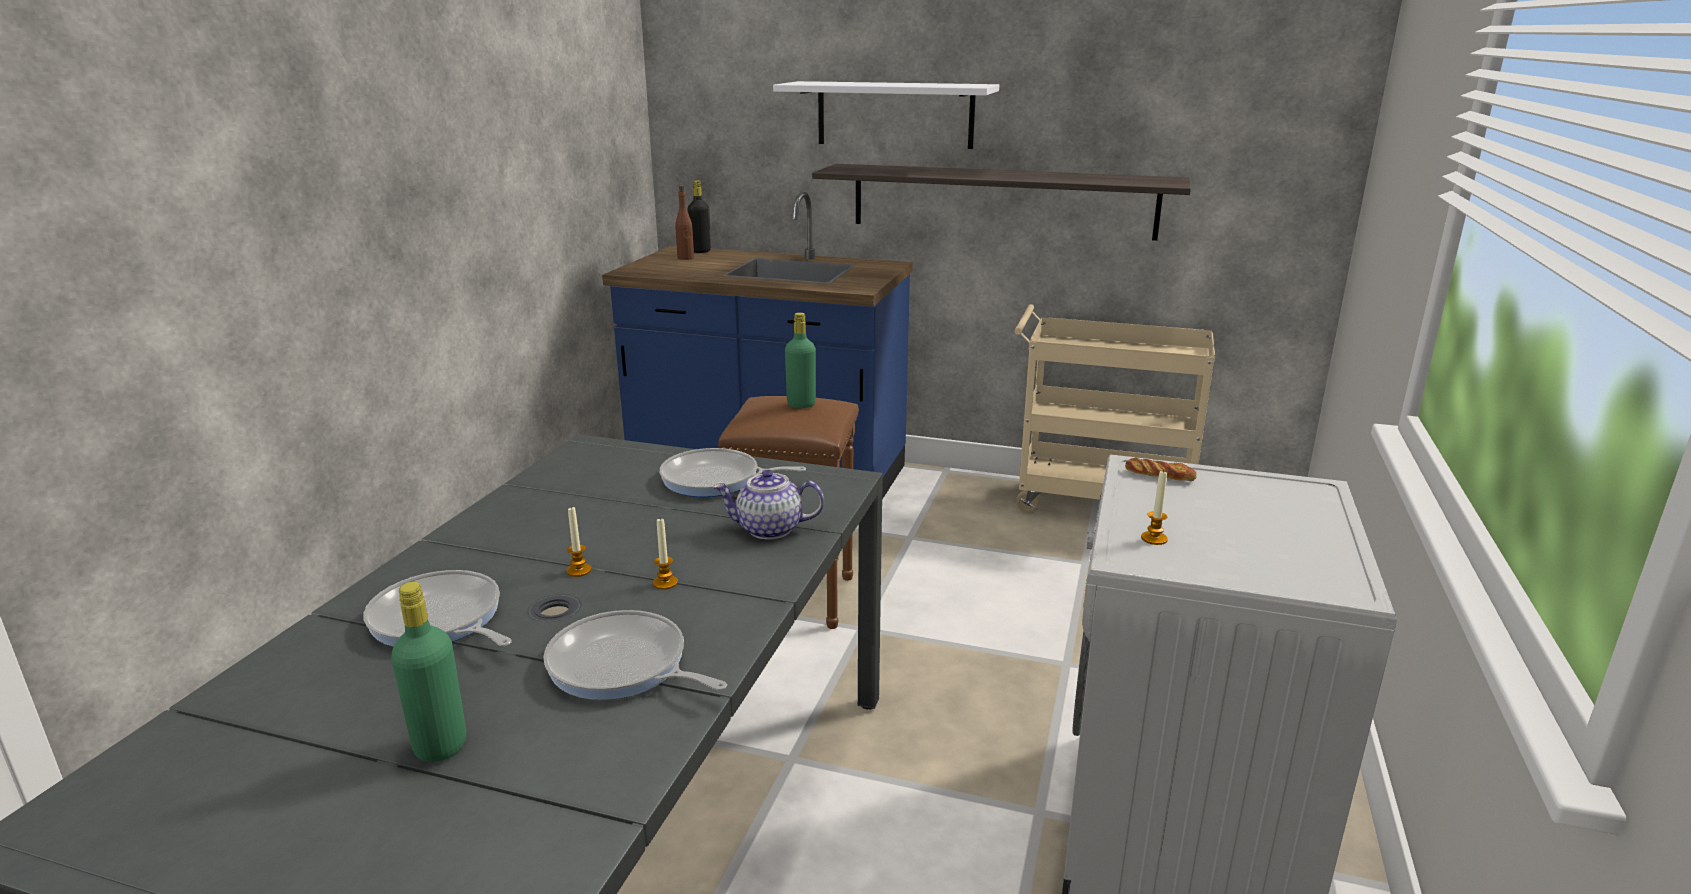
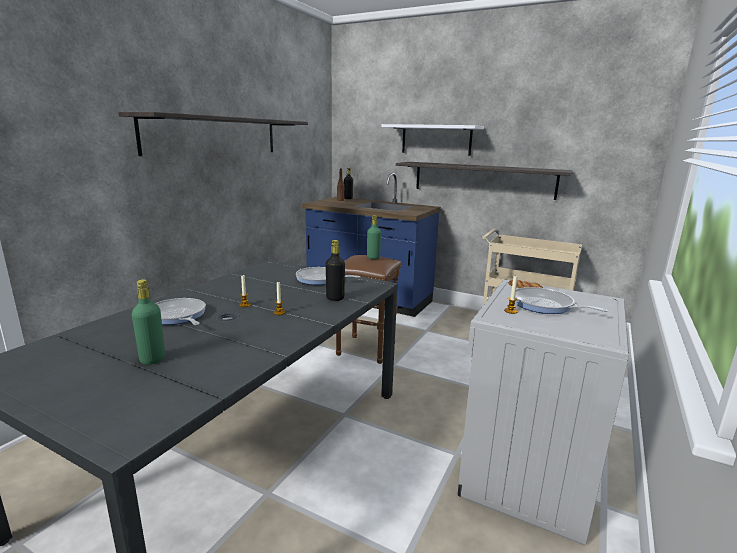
camera: 10 degrees right, 5 degrees down
frying pan [544,610,727,700] -> frying pan moved to [515,287,608,314]
teapot [713,469,824,540] -> black bottle [326,240,345,301]
none -> shelf [118,112,308,156]

